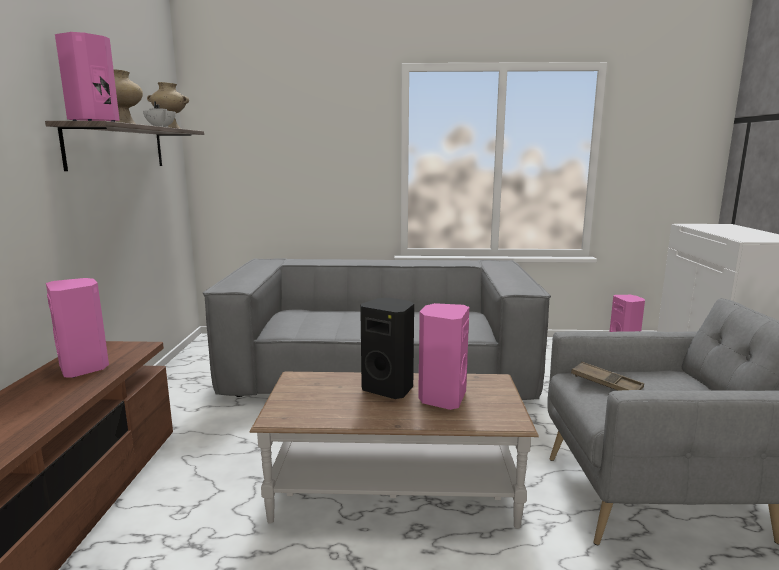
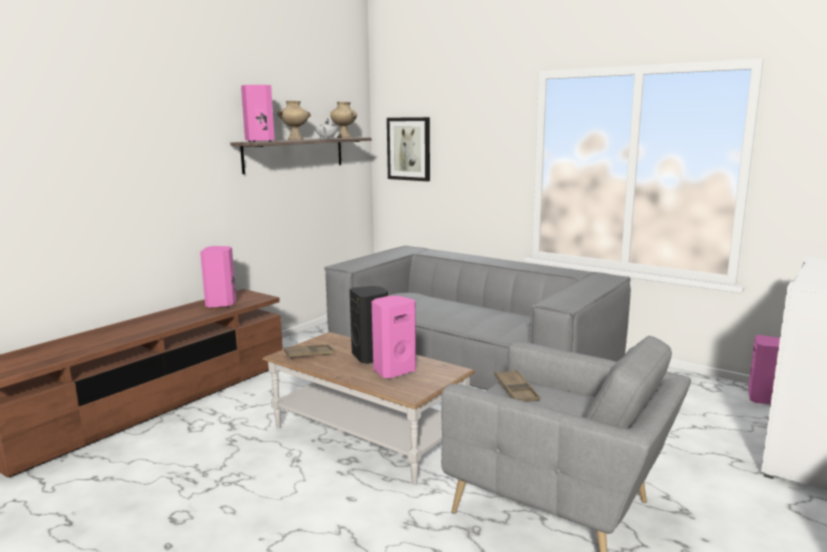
camera: 35 degrees right, 0 degrees up
none -> brown tray [284,344,335,358]
none -> picture [387,117,430,181]

